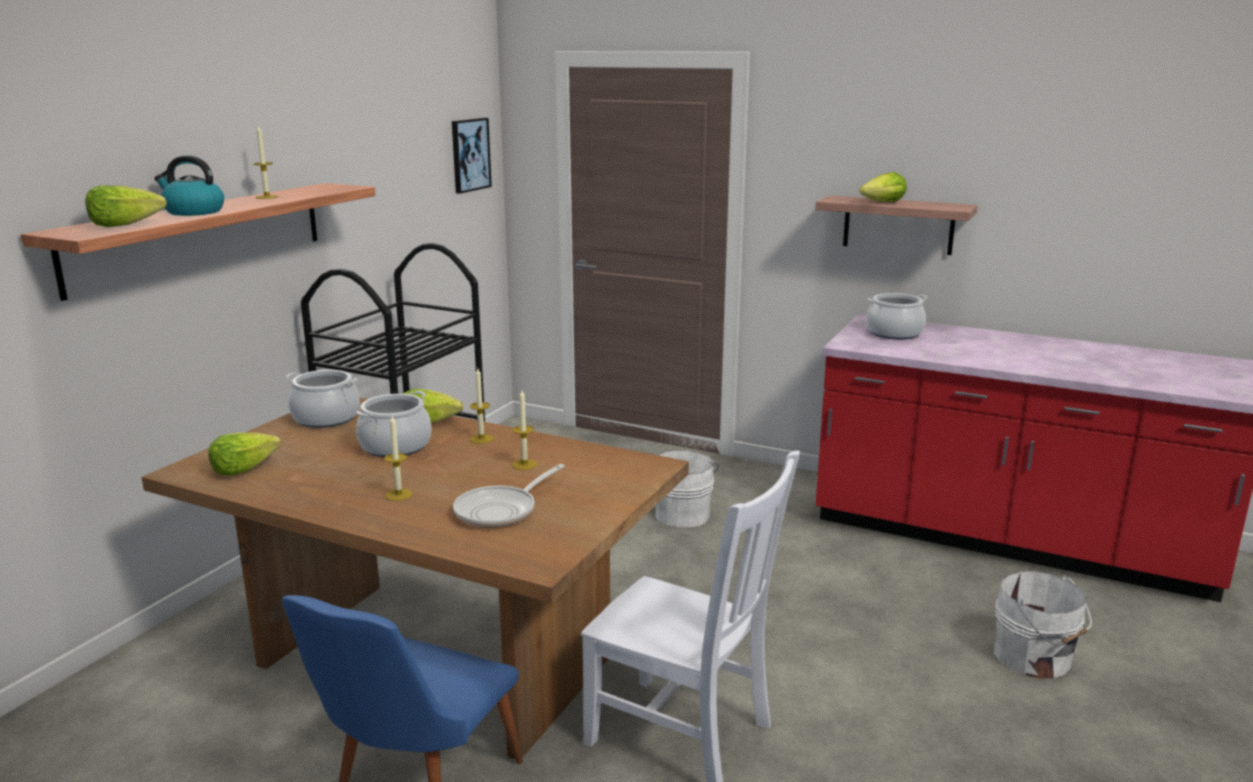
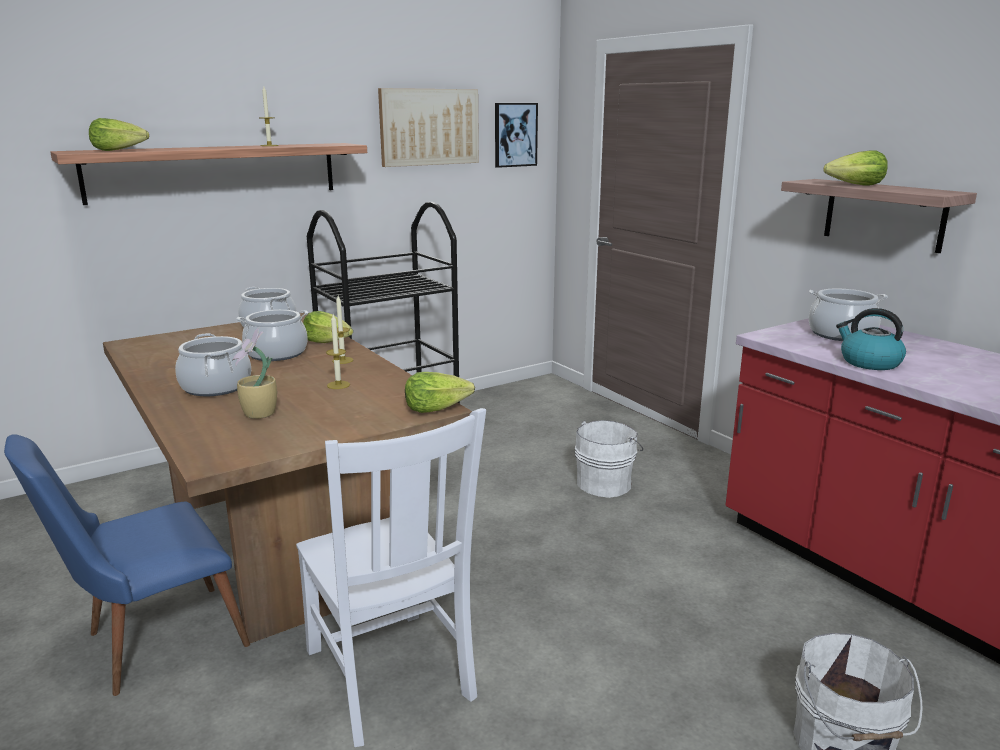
camera: 30 degrees right, 0 degrees up
kettle [154,155,224,216] -> kettle moved to [836,308,906,370]
lettuce [208,433,281,476] -> lettuce moved to [405,372,475,413]
candle [384,416,413,501] -> cooking pot [175,333,251,396]
frying pan [453,464,565,528] -> potted plant [232,327,277,419]
none -> picture [378,88,479,167]

